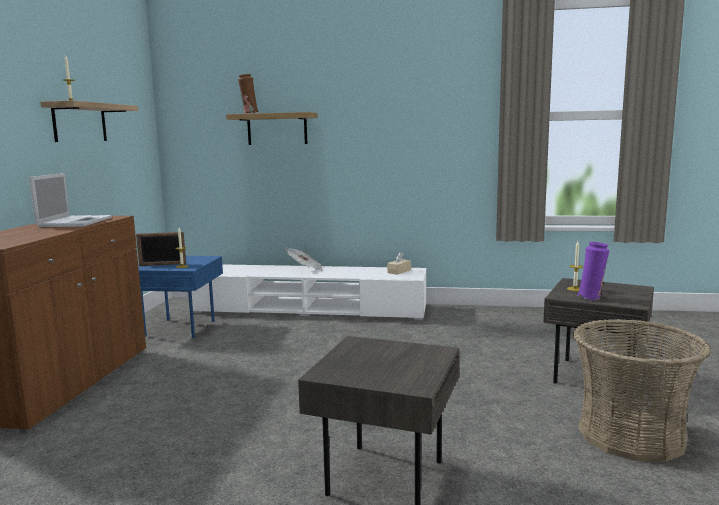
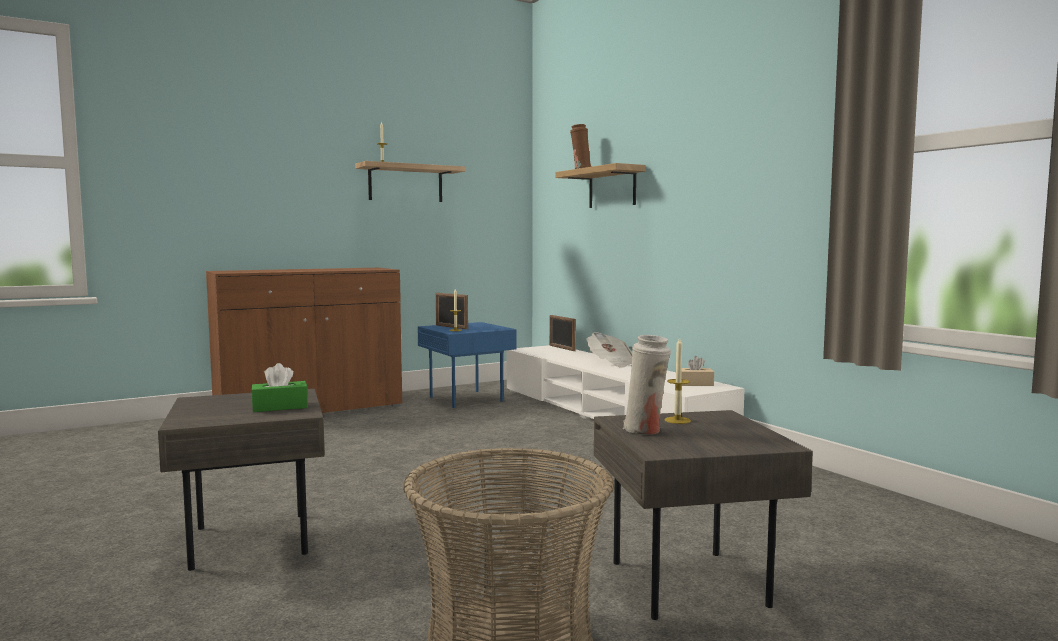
camera: 50 degrees right, 5 degrees down
laptop [29,173,112,227] -> none
purple vase [576,242,609,300] -> white vase [623,335,671,434]
none -> green tissue box [251,363,308,412]
none -> picture frame [549,315,576,351]

